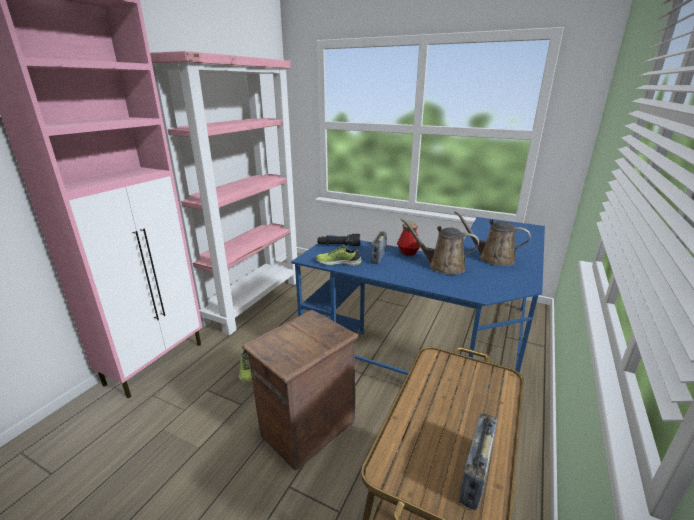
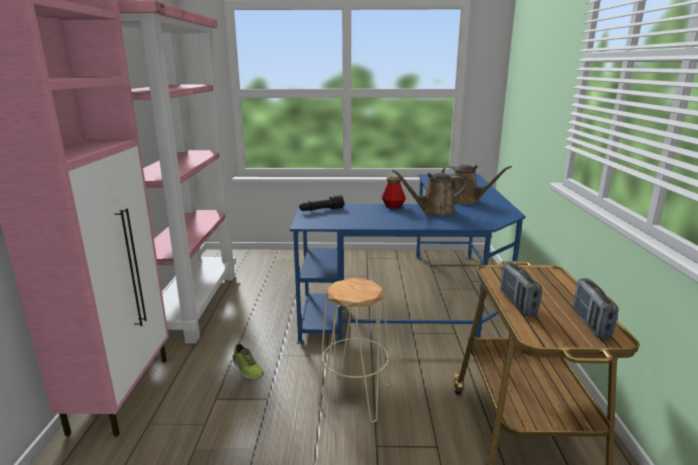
camera: 25 degrees left, 5 degrees down
crate [242,310,358,471] -> beige stool [317,278,390,423]
shoe [316,245,362,266] -> none
radio [371,232,387,264] -> radio moved to [500,262,542,316]
brown watering can [454,211,531,266] -> brown watering can turned 150 degrees counterclockwise [442,165,512,204]

